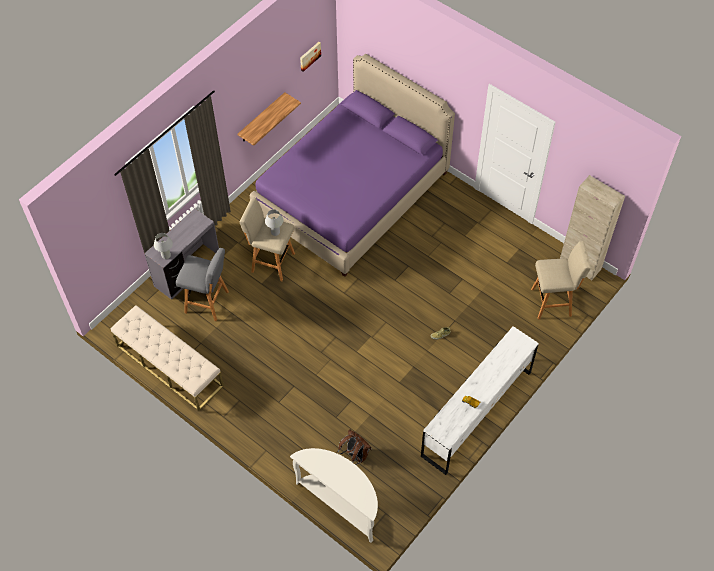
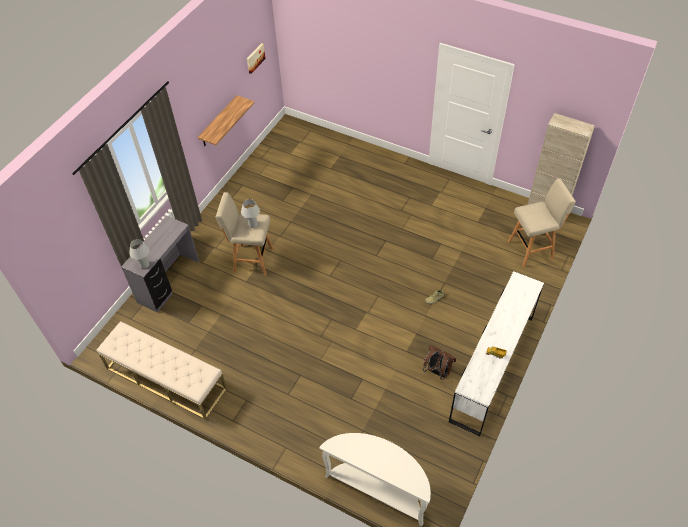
camera: 10 degrees left, 5 degrees down
grey stool [176,248,229,321] -> none
purple bed [250,54,455,277] -> none
brown backpack [338,429,372,465] -> brown backpack moved to [423,345,456,380]

